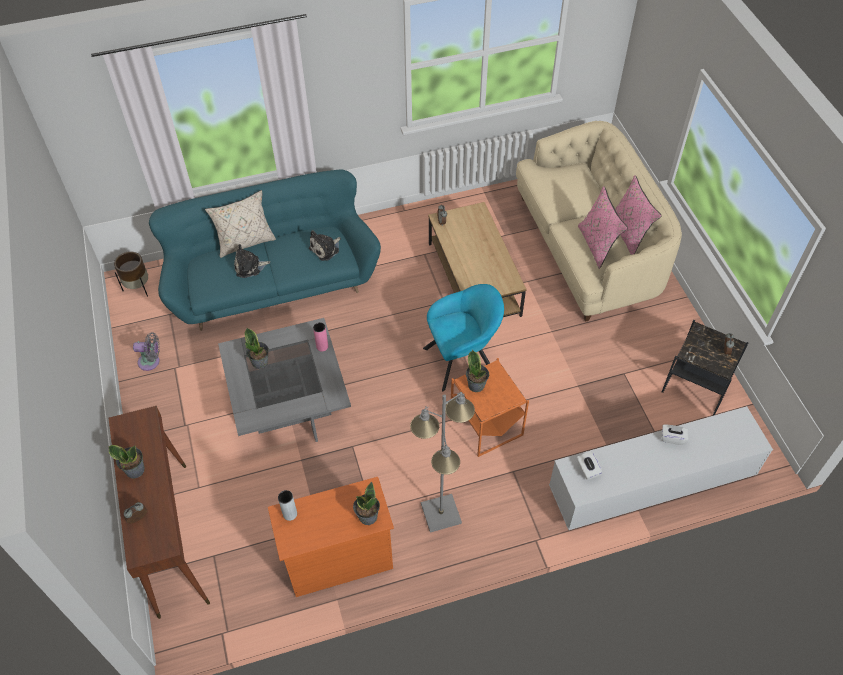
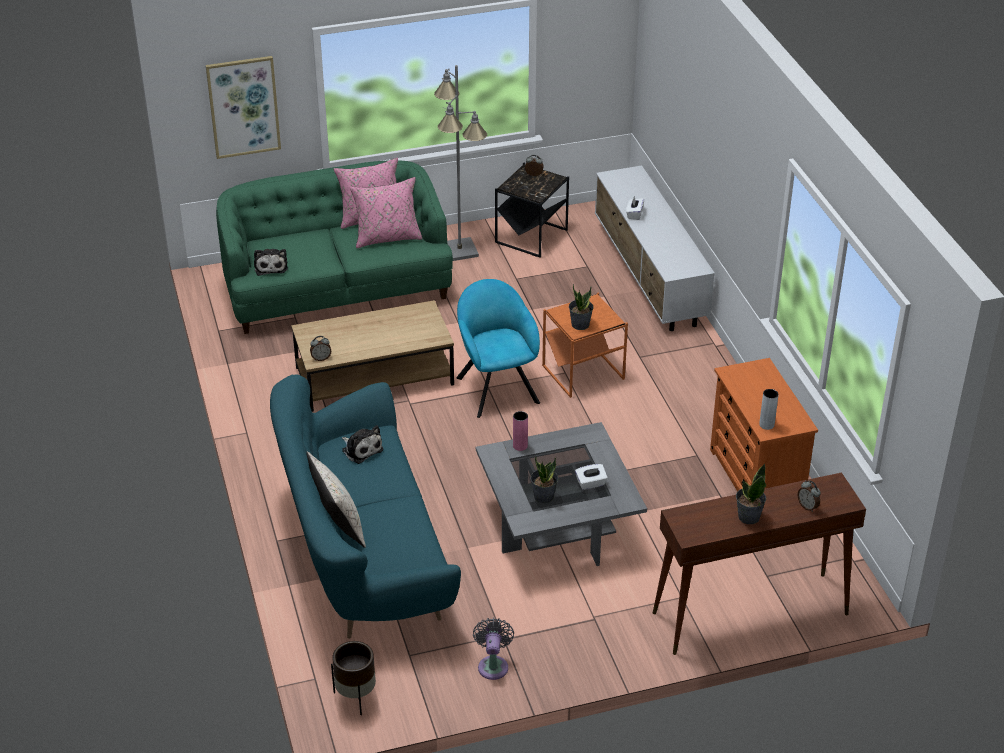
camera: 90 degrees left, 15 degrees down
plush toy [234,244,270,278] -> plush toy moved to [254,249,288,276]
potted plant [353,481,380,525] -> none
grey floor lamp [410,392,475,533] -> grey floor lamp moved to [434,65,487,261]
beige sofa [516,121,682,322] -> green sofa [216,160,453,334]
white tissue box [577,451,602,480] -> white tissue box moved to [575,464,608,490]
none -> picture [206,56,281,159]

